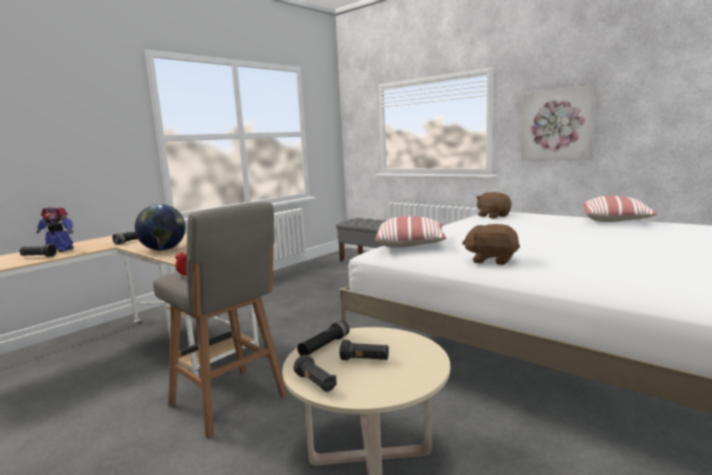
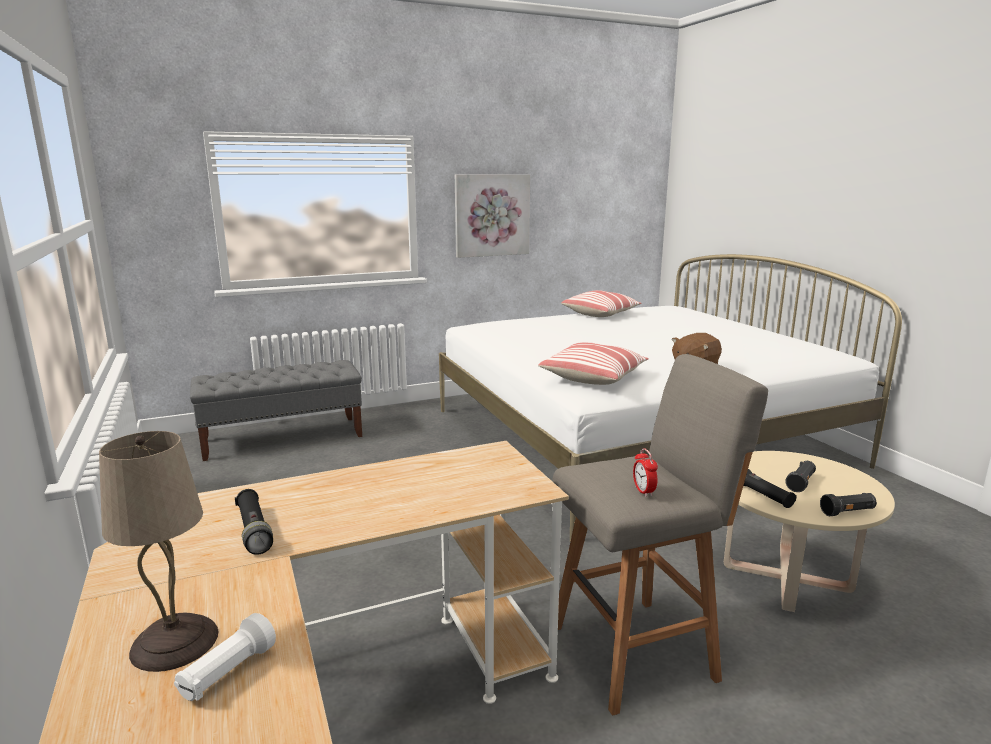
camera: 65 degrees left, 5 degrees up
black flashlight [19,244,57,257] -> white flashlight [174,613,276,701]
toy robot [36,207,73,252] -> beige table lamp [99,431,218,672]
globe [135,204,186,251] -> none
brown plush toy [476,192,511,218] -> none

